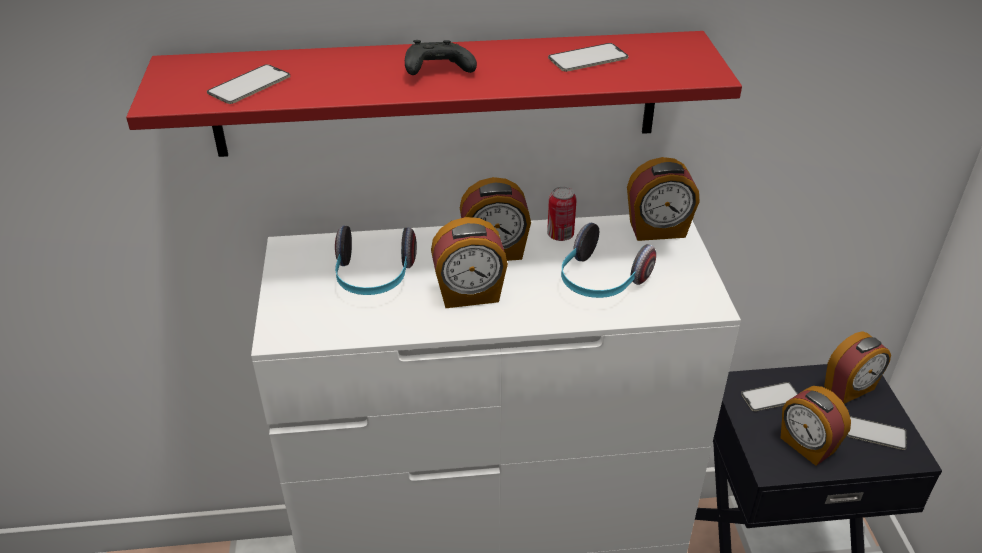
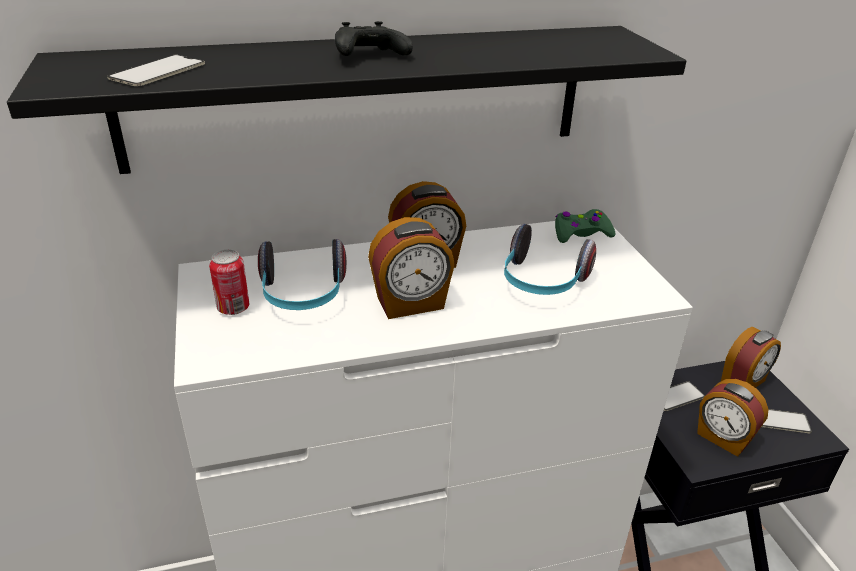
camera: 10 degrees left, 5 degrees down
red shelf [126,31,742,157] -> black shelf [7,26,687,174]
can [547,186,577,241] -> can moved to [209,249,249,315]
phone [548,43,628,72] -> none
alarm clock [627,157,700,241] -> green game controller [555,209,615,243]

